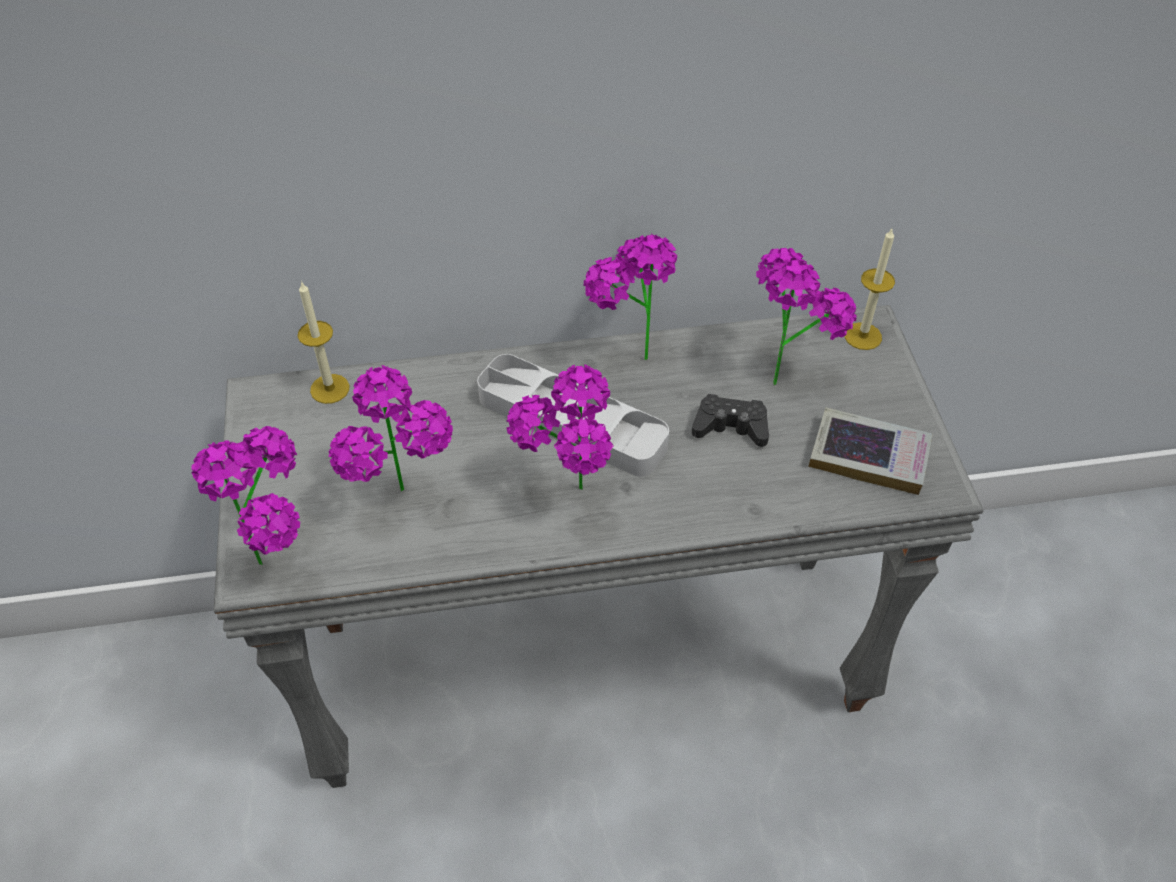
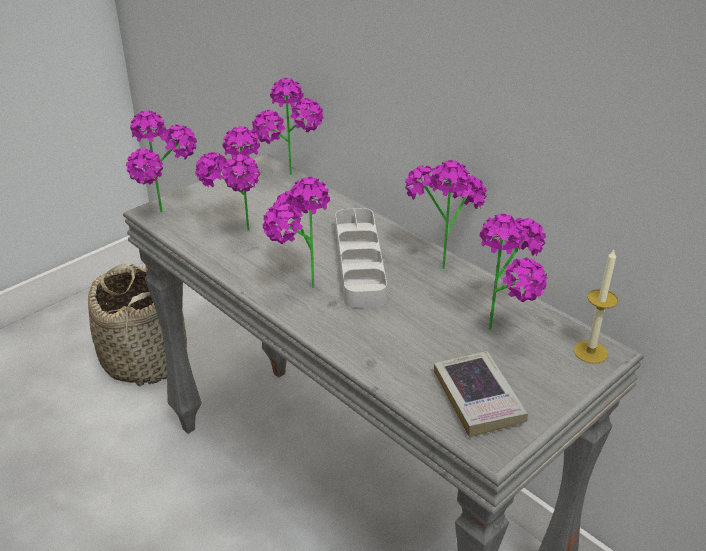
camera: 55 degrees right, 15 degrees down
candle [298,281,350,404] -> potted plant [252,78,324,175]
black game controller [692,394,769,447] -> none
none -> basket [88,263,187,387]

